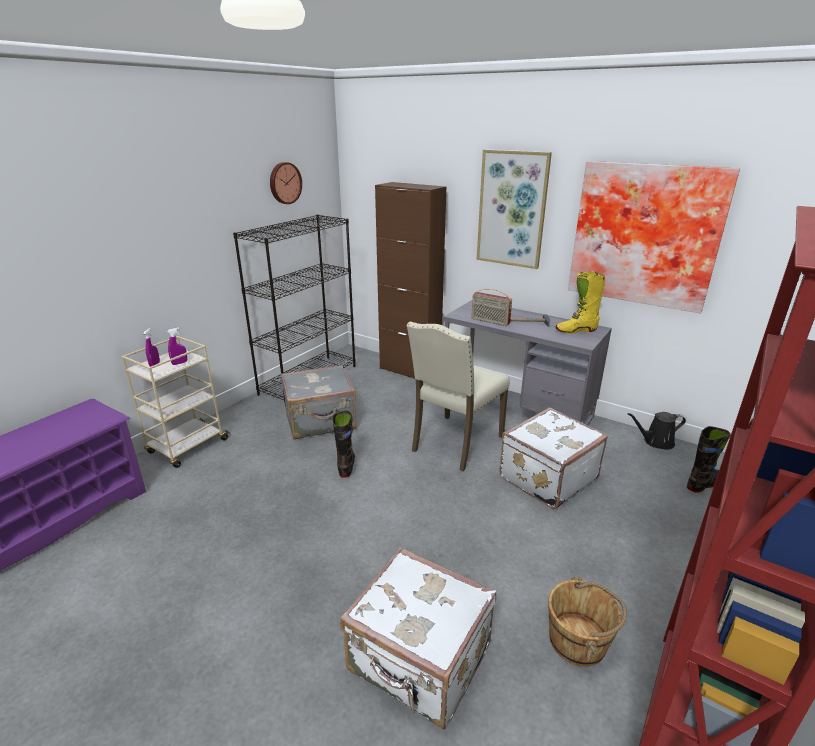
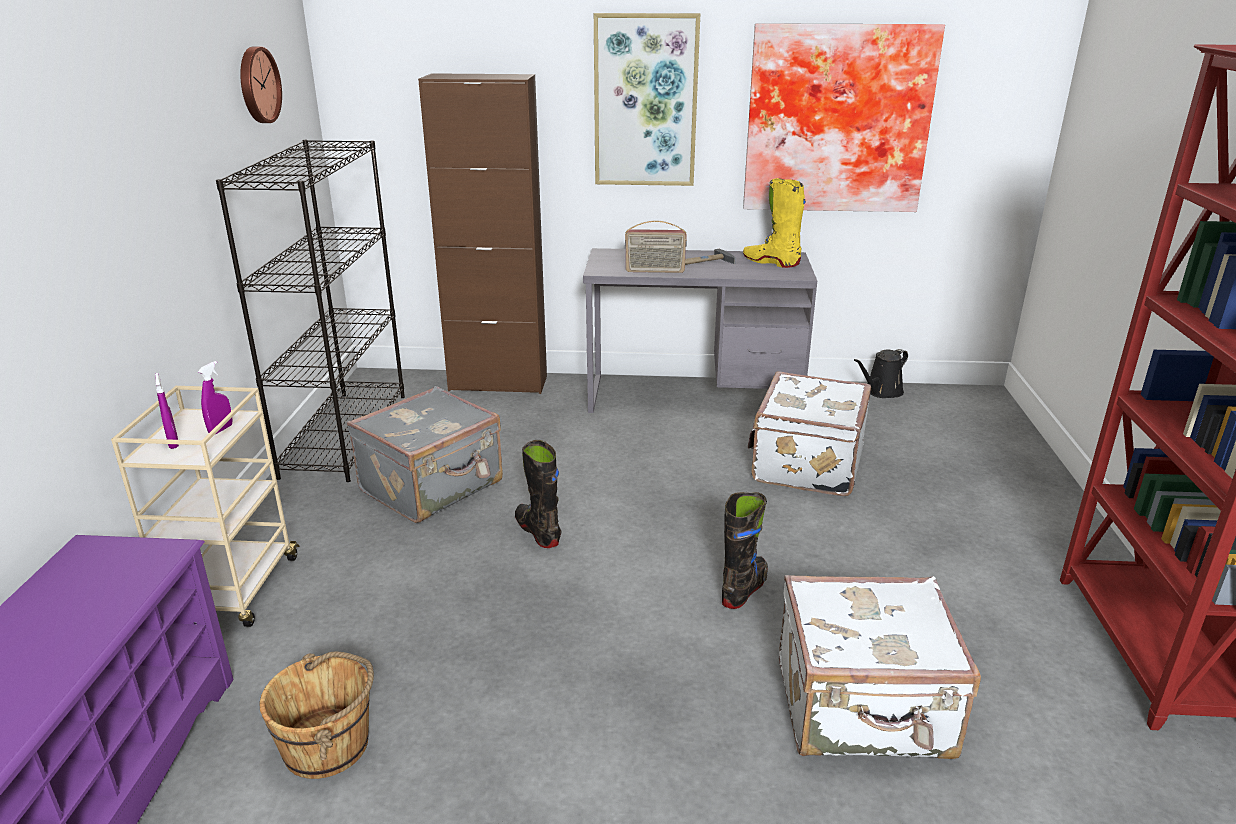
camera: 30 degrees left, 0 degrees up
beige chair [407,321,510,471] -> none
brown bucket [548,576,627,667] -> brown bucket moved to [259,651,374,779]
yellow boot [556,271,605,334] -> yellow boot turned 75 degrees clockwise [743,178,806,268]
black boot [687,426,731,492] -> black boot moved to [722,492,768,609]

